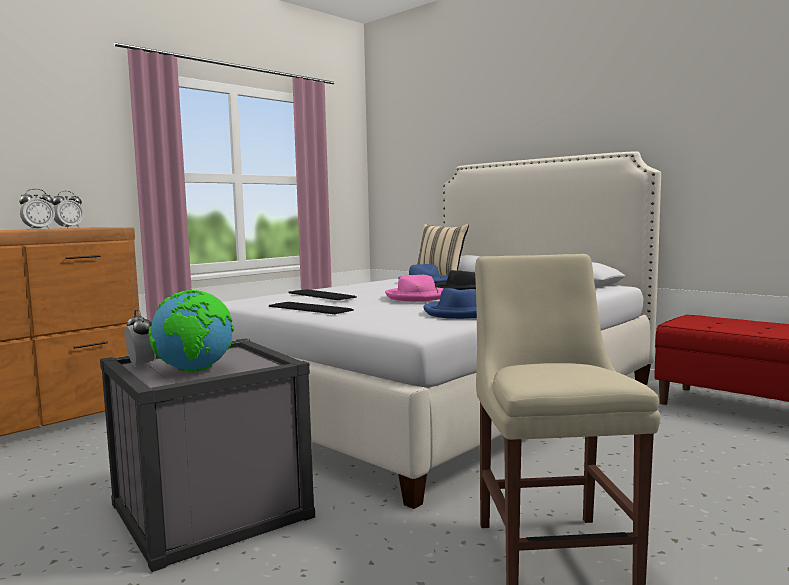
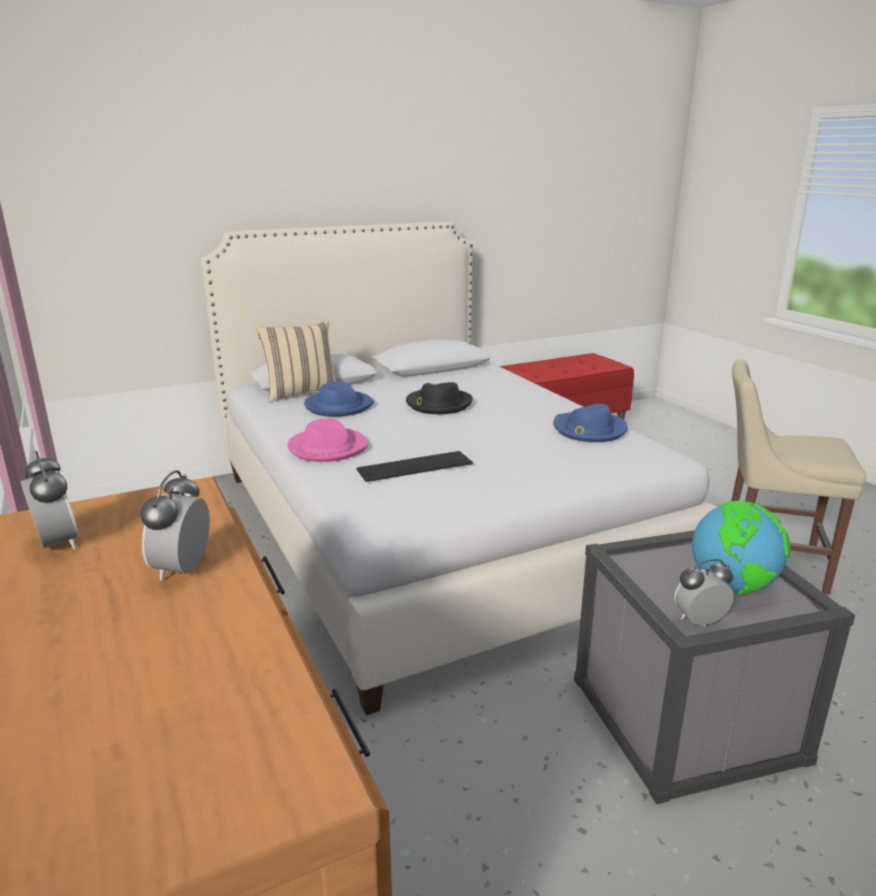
camera: 70 degrees left, 15 degrees up
alarm clock [19,189,55,230] -> alarm clock turned 150 degrees counterclockwise [140,470,210,581]
keyboard [269,302,354,314] -> none
pink hat [385,275,444,302] -> pink hat moved to [287,418,368,462]

